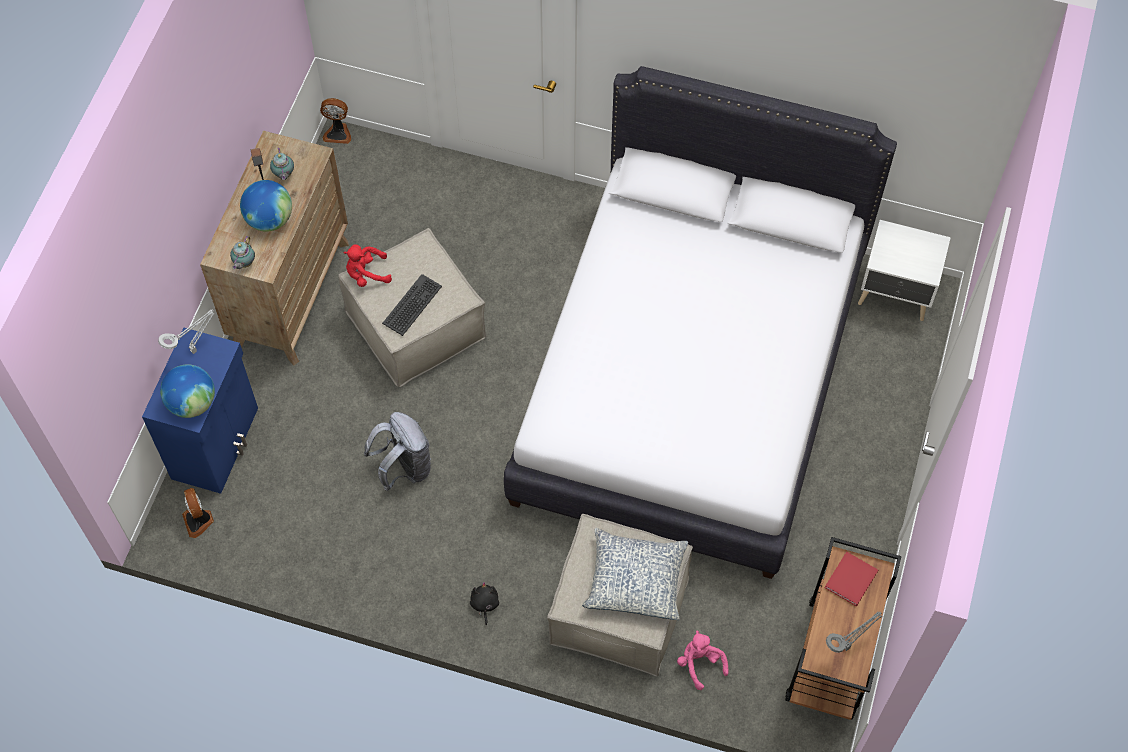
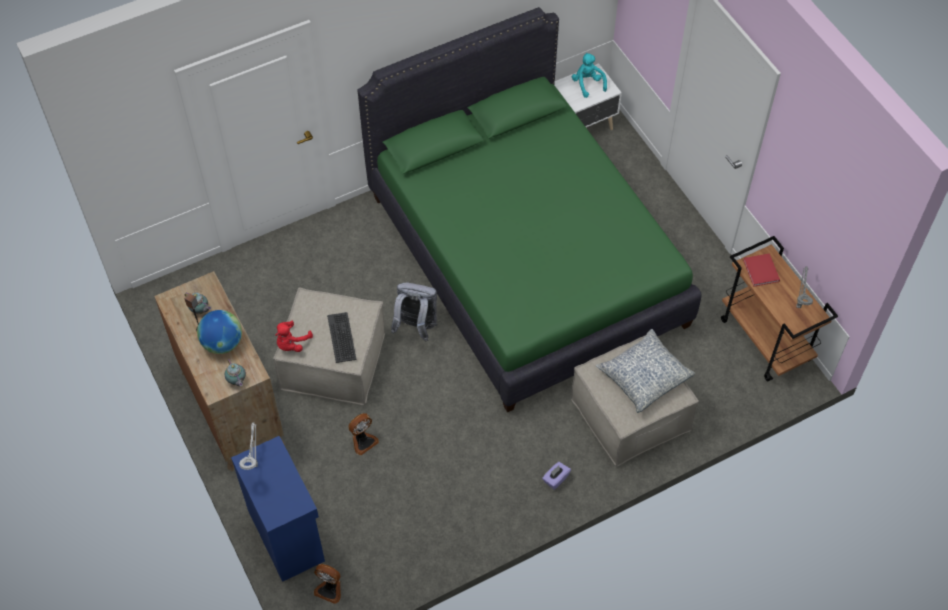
camera: 45 degrees left, 5 degrees down
globe [160,364,215,418] -> none
fan [320,98,351,144] -> fan moved to [348,413,379,455]
grey backpack [364,412,431,491] -> grey backpack moved to [391,283,438,342]
black plush toy [470,582,499,626] -> purple tissue box [542,462,571,490]
white bed [504,66,897,579] -> green bed [357,7,702,412]
pink plush toy [677,630,729,690] -> none
none -> turquoise plush toy [572,53,607,98]

